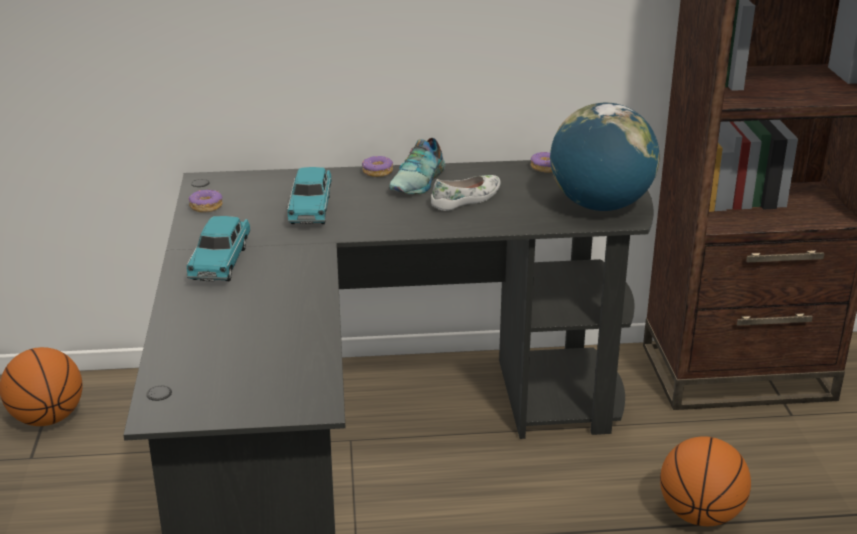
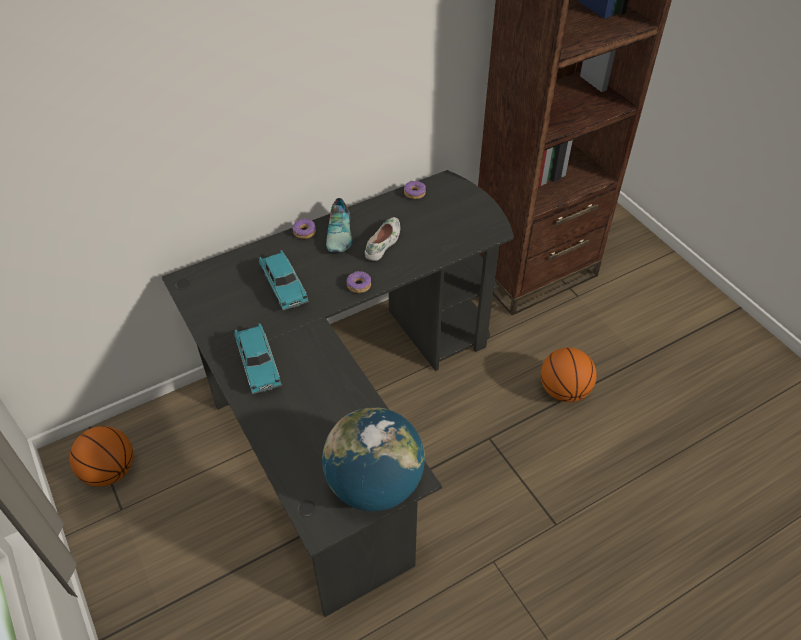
camera: 25 degrees left, 20 degrees up
donut [188,189,223,212] -> donut moved to [347,271,371,293]
globe [550,103,660,211] -> globe moved to [322,407,425,511]

